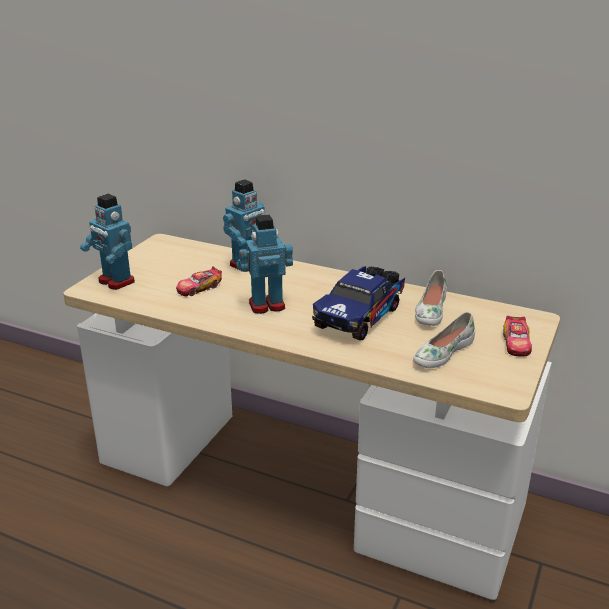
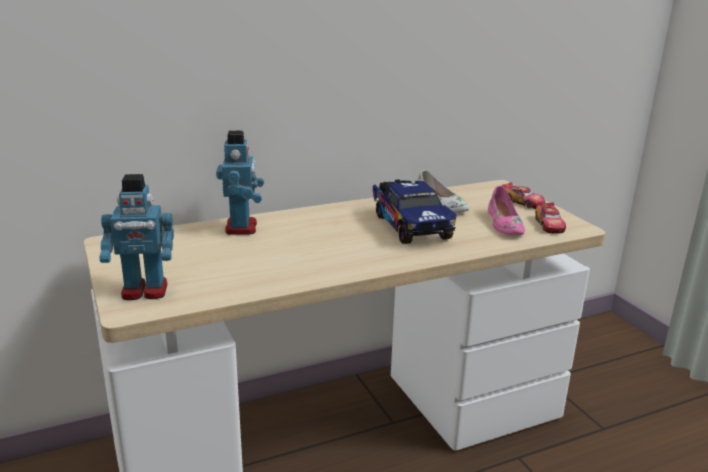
camera: 50 degrees left, 5 degrees down
toy car [176,266,222,296] -> toy car moved to [535,202,566,234]
toy robot [236,215,293,314] -> none
white shoe [413,312,475,368] -> pink shoe [488,186,525,235]

